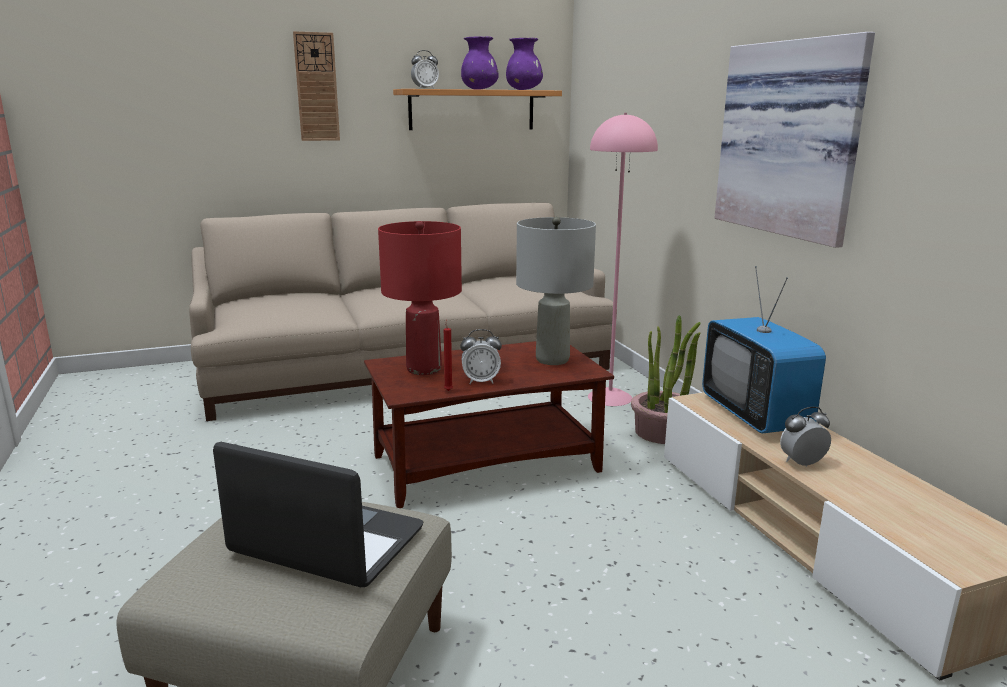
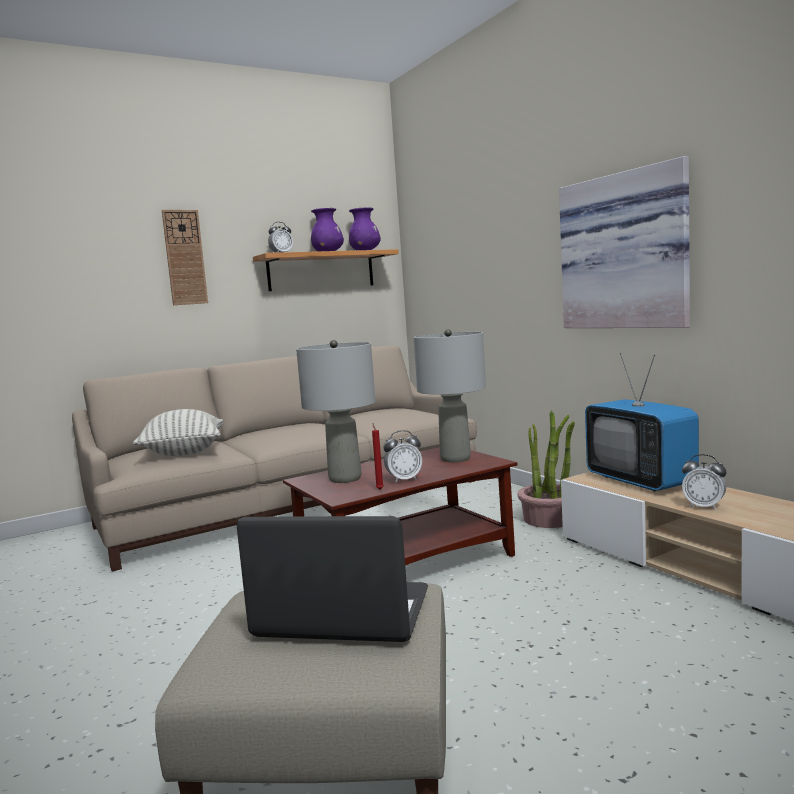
camera: 10 degrees left, 10 degrees down
red table lamp [378,221,462,375] -> grey table lamp [296,340,375,483]
pink floor lamp [588,113,658,406] -> none
alarm clock [780,407,831,467] -> alarm clock turned 120 degrees counterclockwise [682,454,726,510]
none -> pillow [133,409,223,456]

